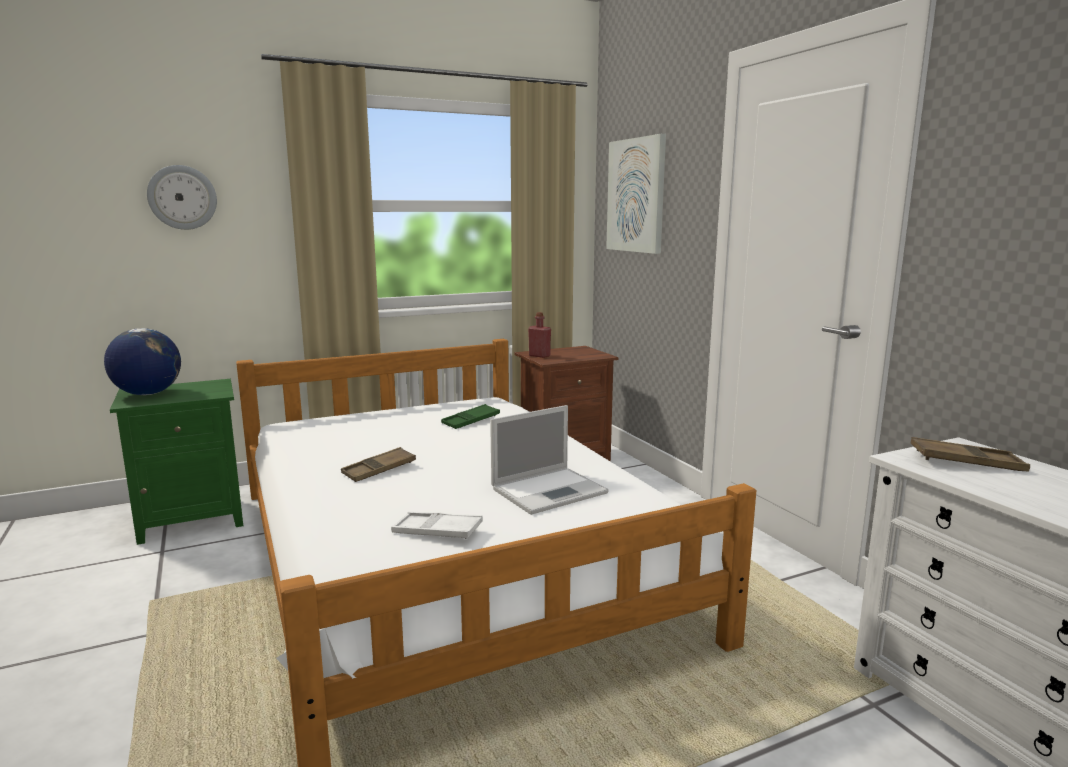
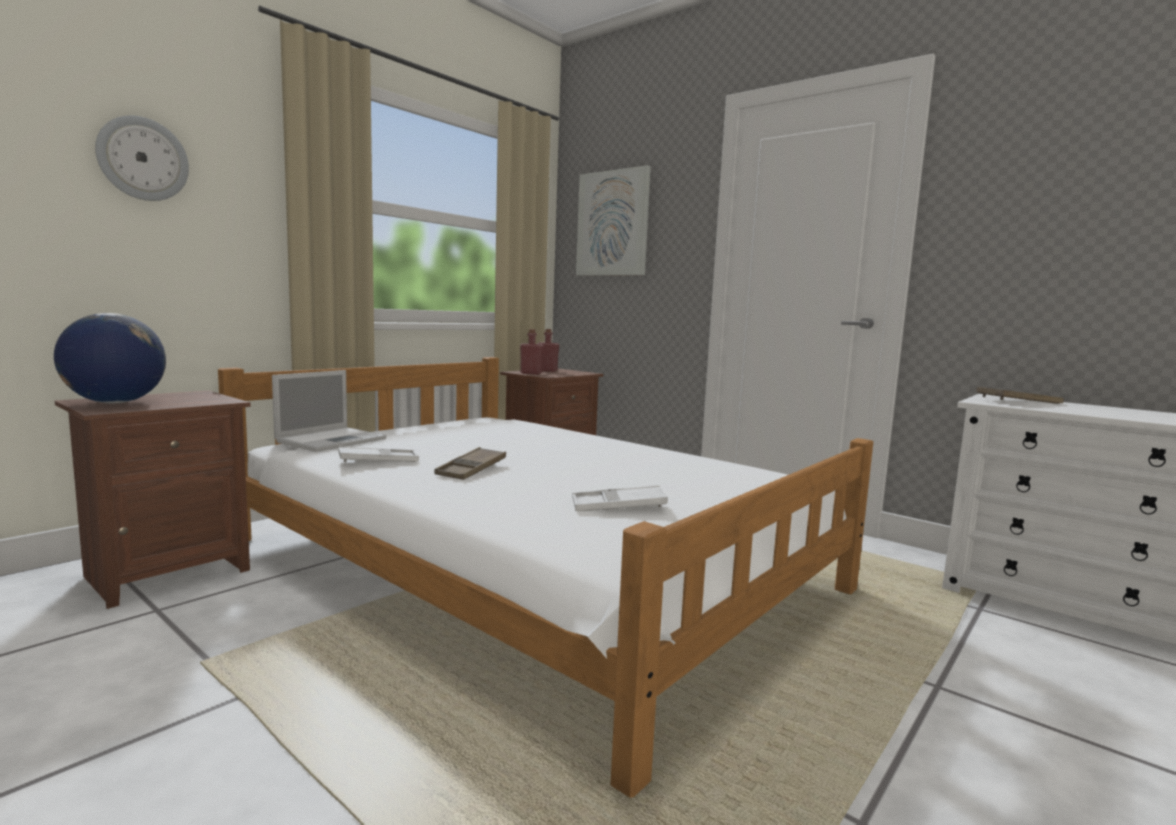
camera: 25 degrees left, 5 degrees down
green nightstand [110,379,243,545] -> brown nightstand [55,391,251,609]
green tray [441,404,500,429] -> none
laptop [490,405,609,515] -> laptop moved to [272,370,386,452]
none -> white tray [339,447,419,462]
none -> red bottle [538,329,559,372]

